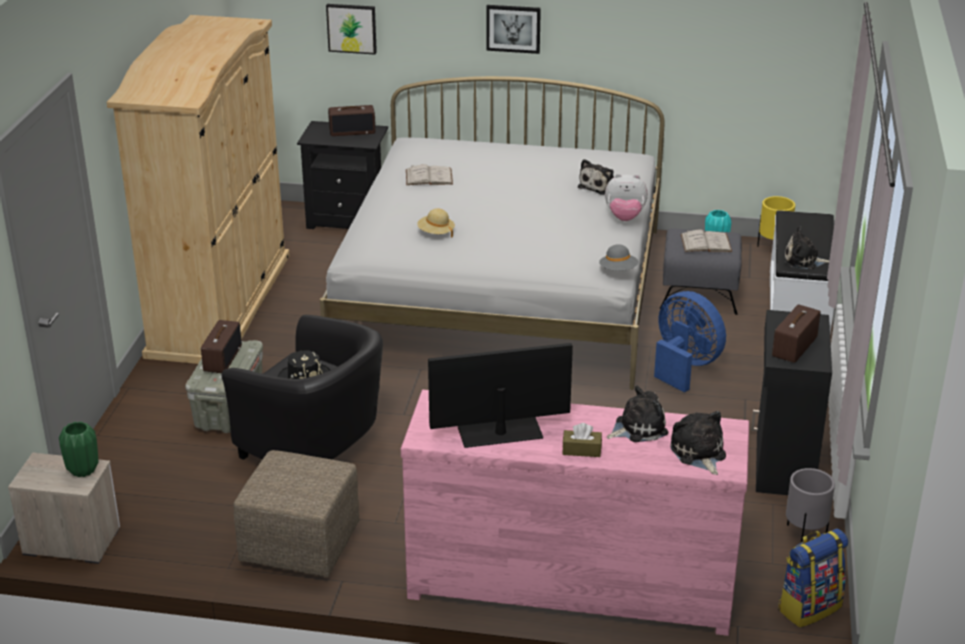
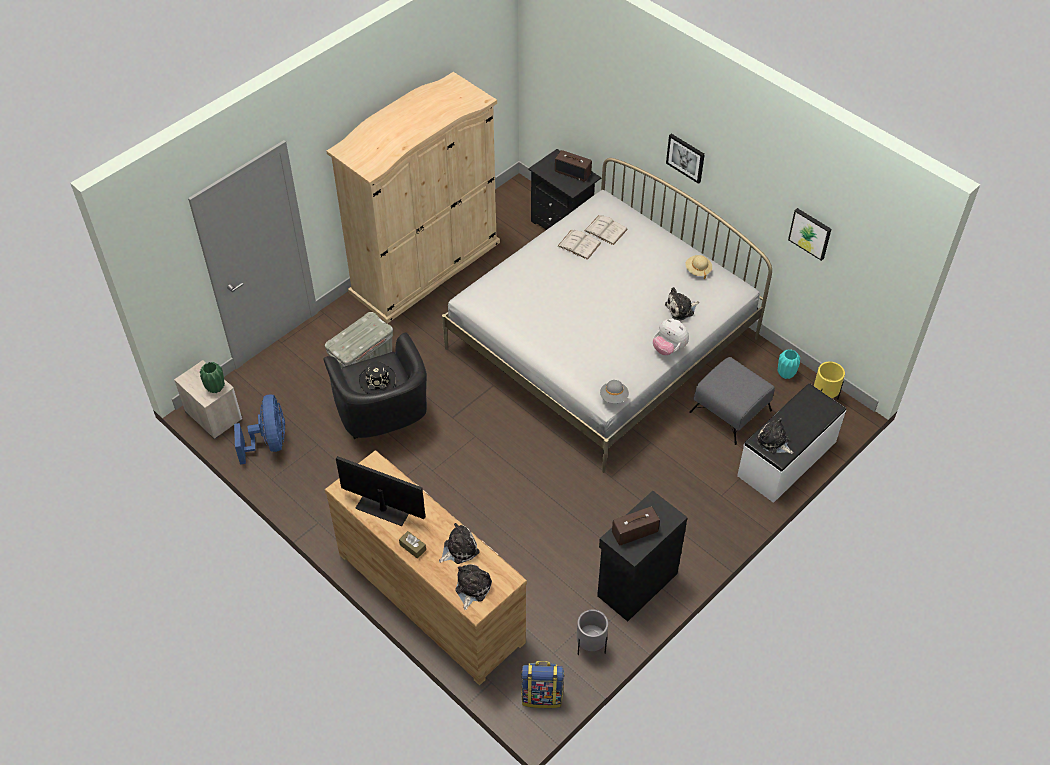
camera: 35 degrees right, 20 degrees up
radio [201,320,242,373] -> none
beige ottoman [234,450,359,577] -> none
picture [326,4,377,55] -> picture moved to [788,208,831,261]
pink dresser [401,390,749,636] -> brown dresser [325,450,527,685]
beige hat [417,208,455,238] -> beige hat moved to [685,255,712,279]
plush toy [607,386,668,442] -> plush toy turned 45 degrees counterclockwise [439,523,479,564]
blue fan [654,291,726,392] -> blue fan moved to [234,395,285,464]
white book [681,229,732,252] -> white book moved to [584,215,628,245]

